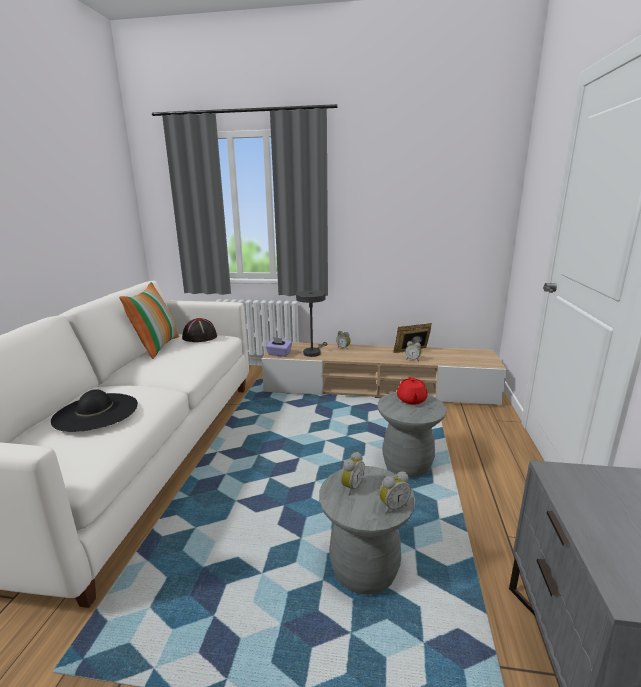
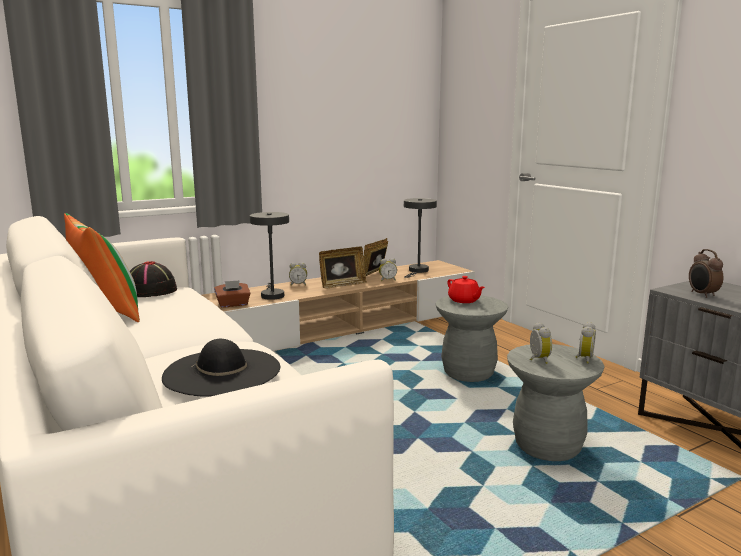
camera: 40 degrees left, 5 degrees down
purple tissue box [266,337,292,357] -> brown tissue box [214,280,251,308]
none -> picture frame [319,247,367,288]
none -> grey table lamp [404,198,437,278]
none -> alarm clock [689,249,723,298]

